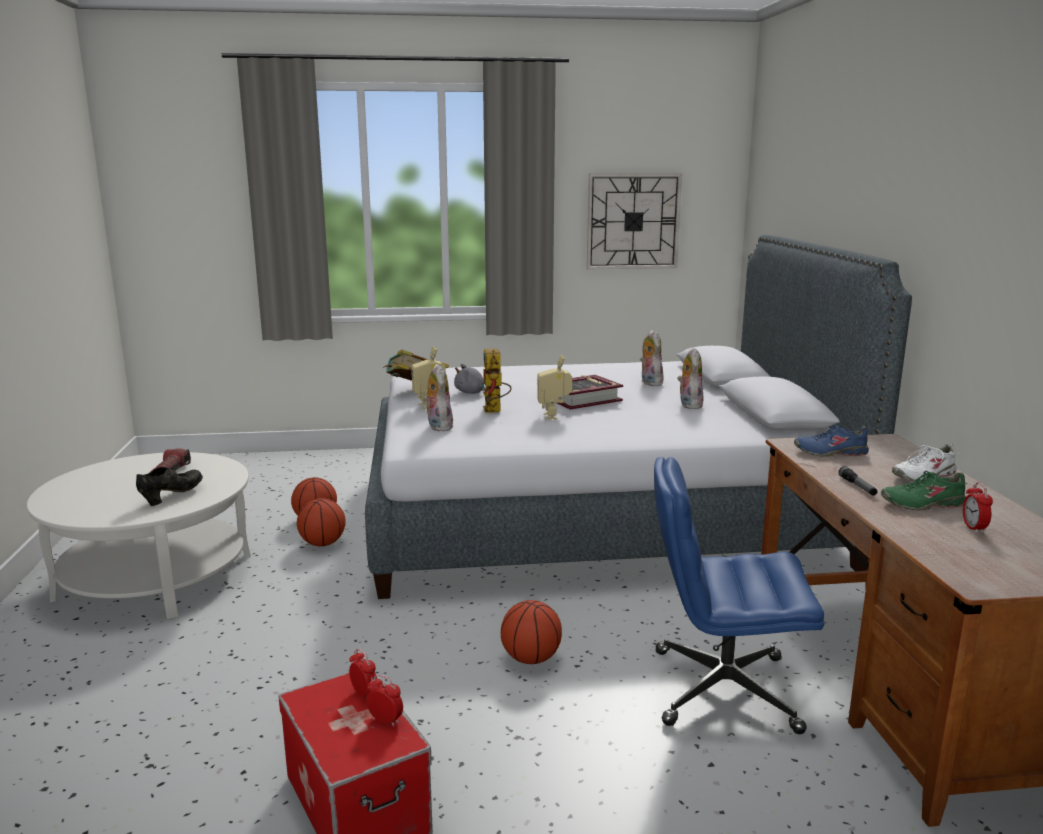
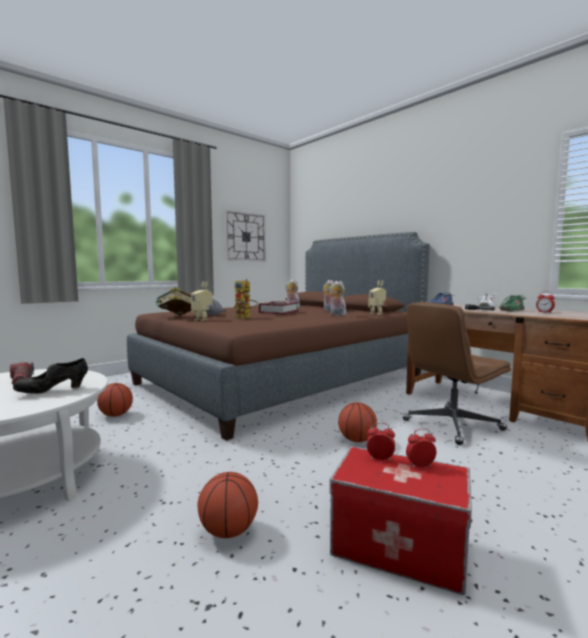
camera: 35 degrees left, 10 degrees down
black shoe [136,467,203,506] -> black shoe turned 120 degrees counterclockwise [13,358,88,394]
basketball [297,498,346,547] -> basketball moved to [198,472,258,538]
grey bed [365,235,912,599] -> brown bed [127,232,430,440]
plush toy [423,364,453,431] -> plush toy moved to [328,281,346,316]
toy robot [537,355,572,420] -> toy robot moved to [368,280,386,315]
blue office chair [654,457,825,734] -> brown office chair [403,302,511,445]

